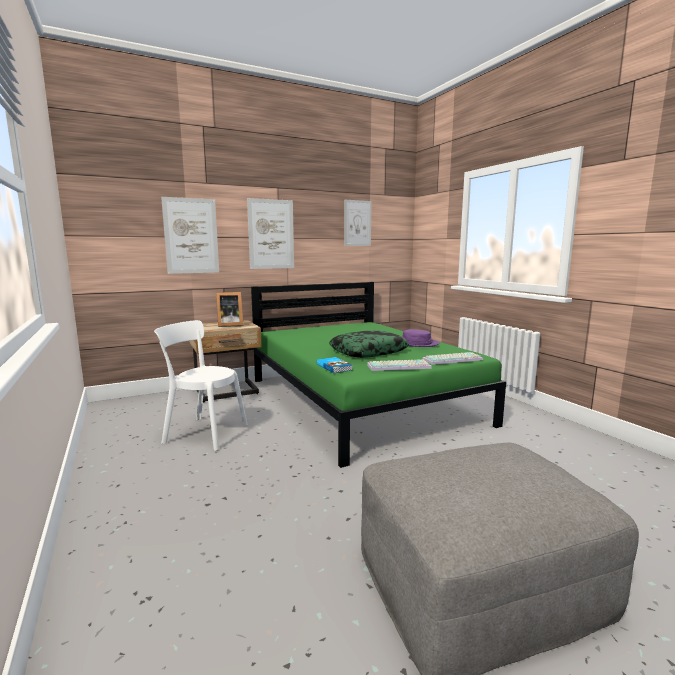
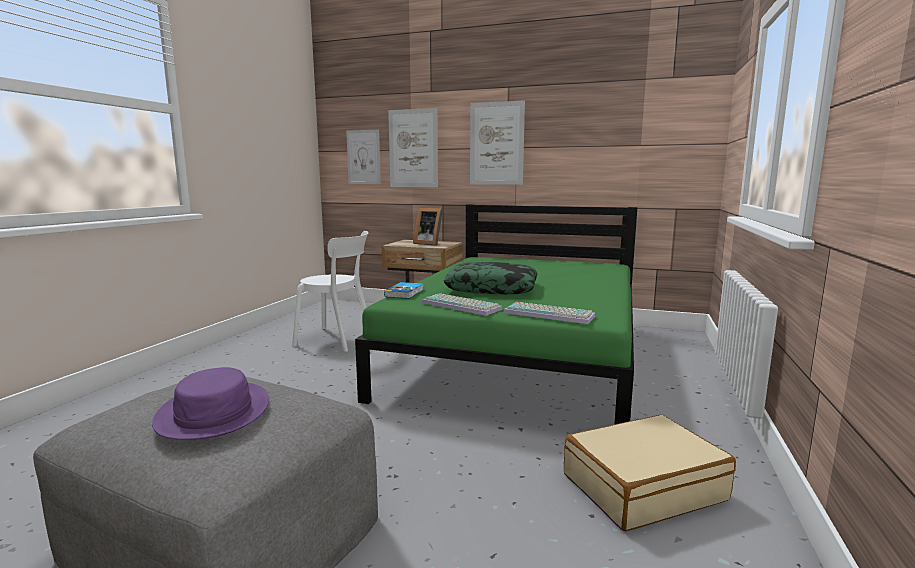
camera: 45 degrees right, 0 degrees up
white chair [154,320,247,451] -> white chair turned 135 degrees clockwise [292,231,368,352]
picture [344,200,372,246] -> picture moved to [346,130,381,184]
purple hat [402,329,439,347] -> purple hat moved to [152,367,269,440]
none -> beige suitcase [564,414,736,531]

